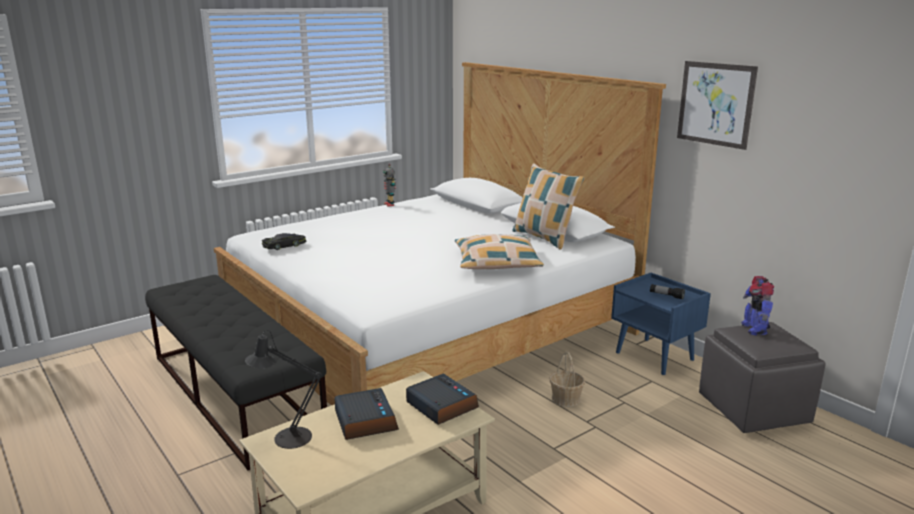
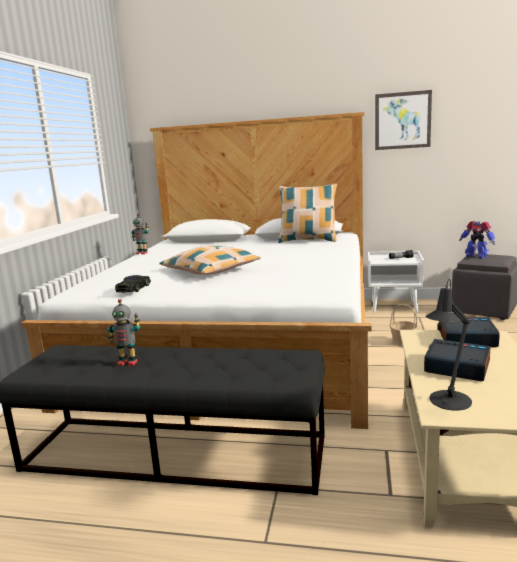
camera: 40 degrees left, 5 degrees down
pillow [455,234,544,269] -> pillow moved to [159,245,261,275]
blue nightstand [611,273,711,375] -> white nightstand [368,251,424,313]
none -> toy robot [107,299,140,366]

